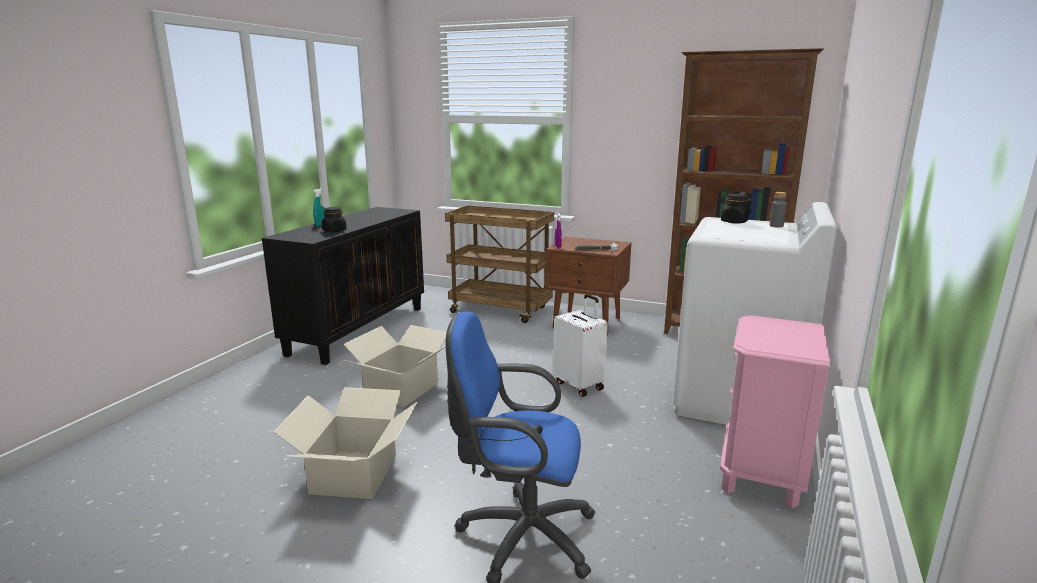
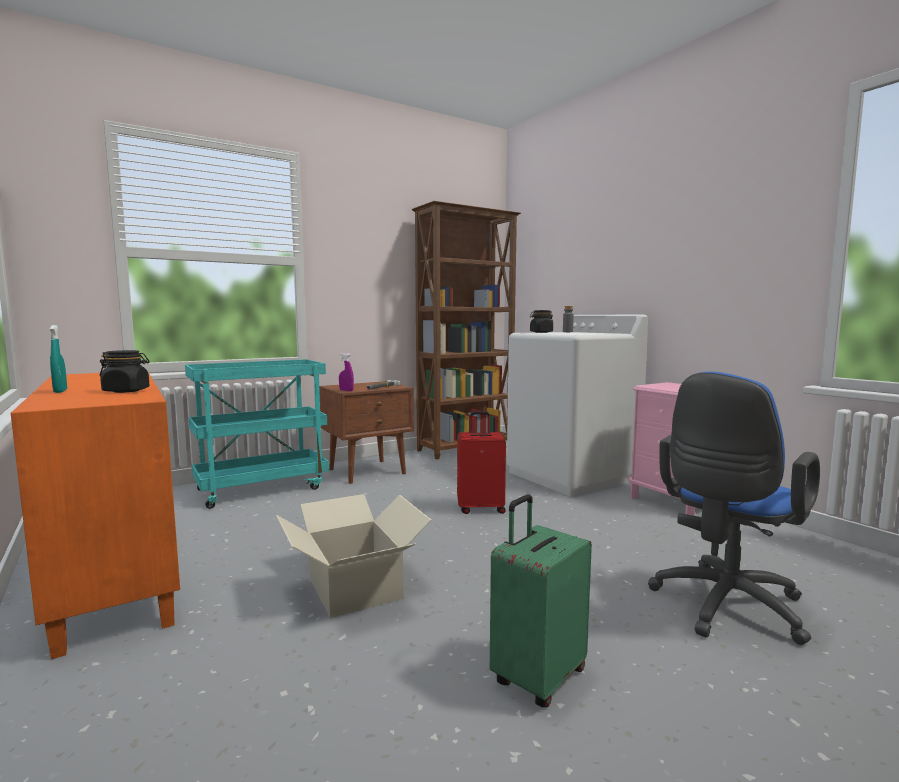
camera: 55 degrees left, 10 degrees down
black cabinet [262,207,424,365] -> orange cabinet [11,373,180,659]
cardboard box [273,387,418,499] -> green suitcase [490,494,592,708]
brown cart [445,205,554,323] -> turquoise cart [185,359,329,509]
white suitcase [553,294,608,397] -> red suitcase [457,412,506,514]

